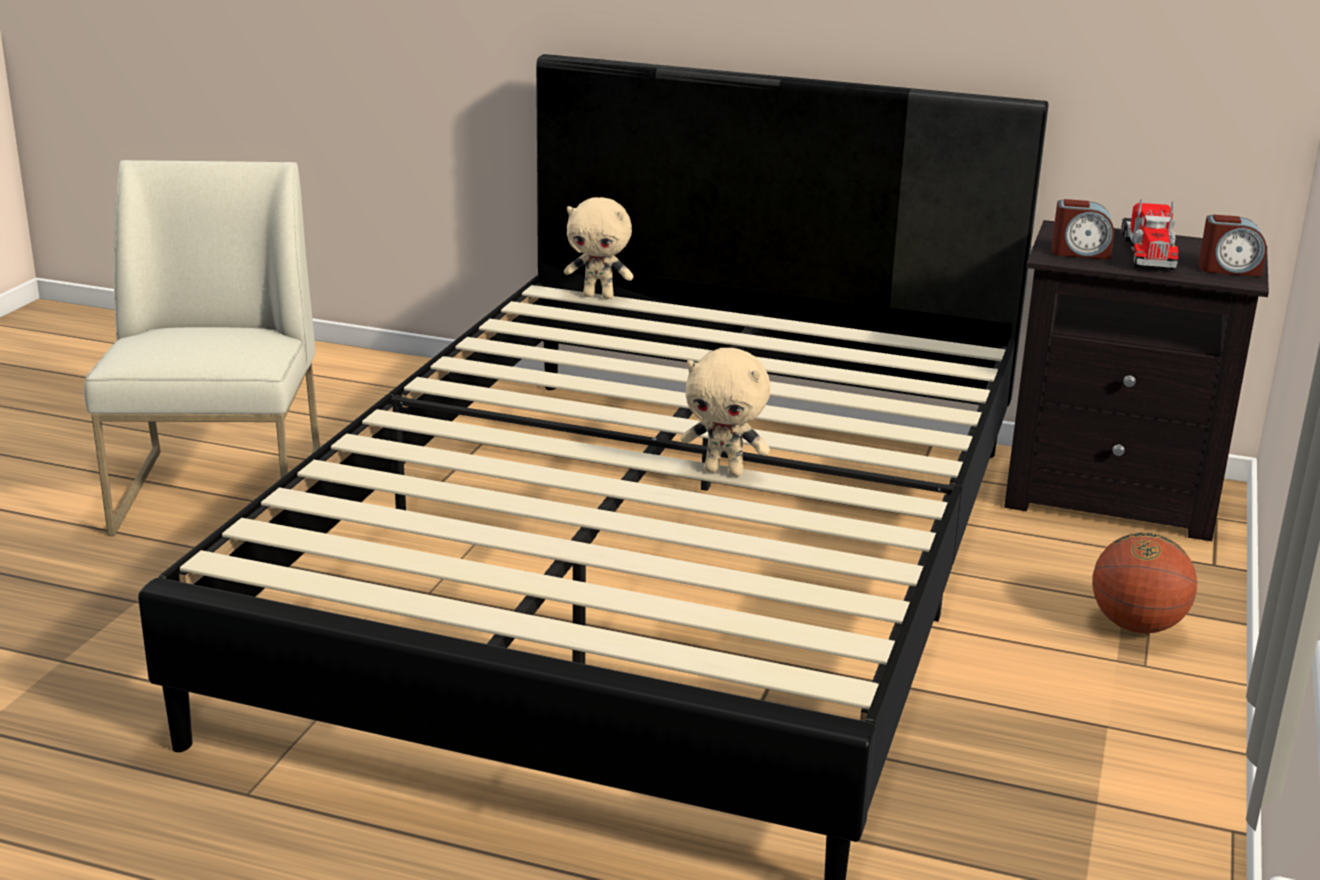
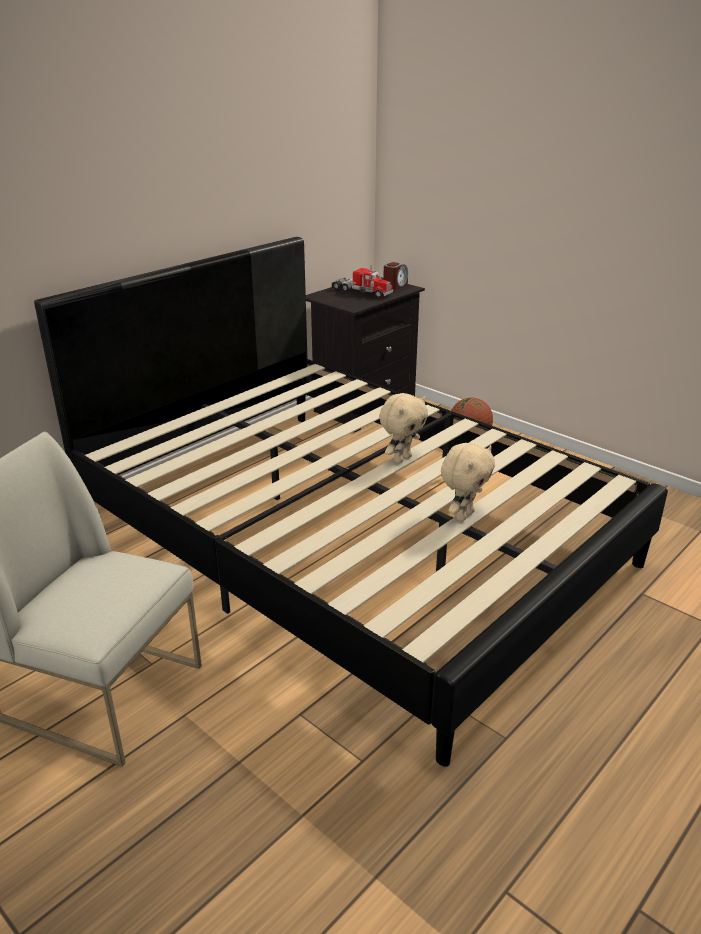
camera: 65 degrees left, 5 degrees up
beige plush toy [564,197,634,299] -> beige plush toy moved to [441,443,495,521]
alarm clock [1051,199,1114,260] -> none

